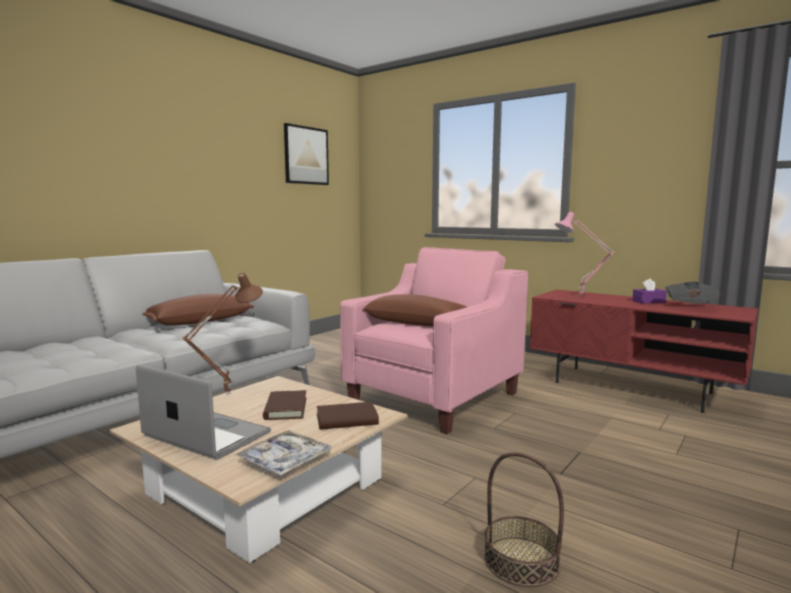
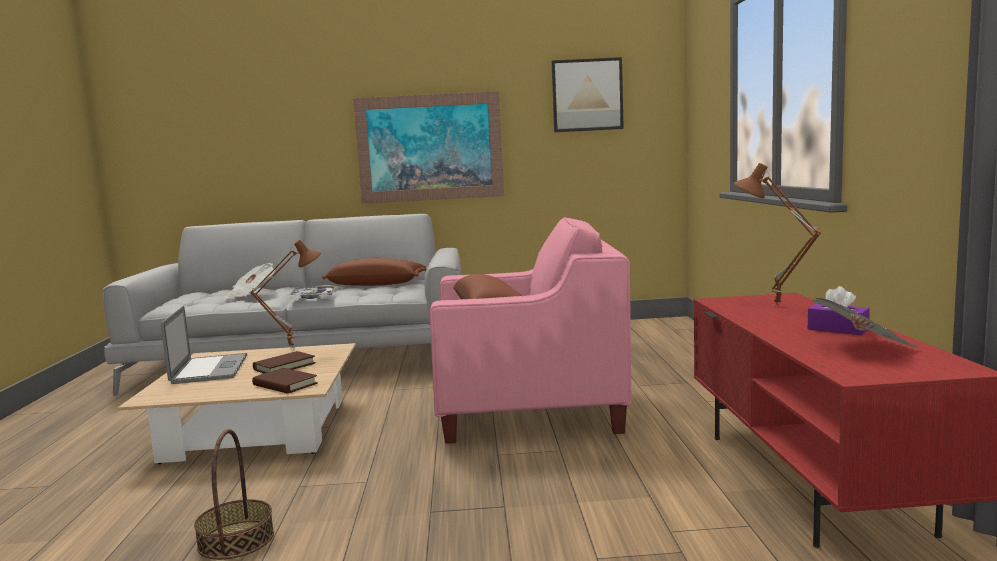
camera: 50 degrees right, 0 degrees up
tray [235,430,333,476] -> tray moved to [288,286,337,299]
pink table lamp [555,212,615,296] -> brown table lamp [734,163,821,306]
none -> newspaper [224,263,275,298]
none -> picture [353,91,504,204]

